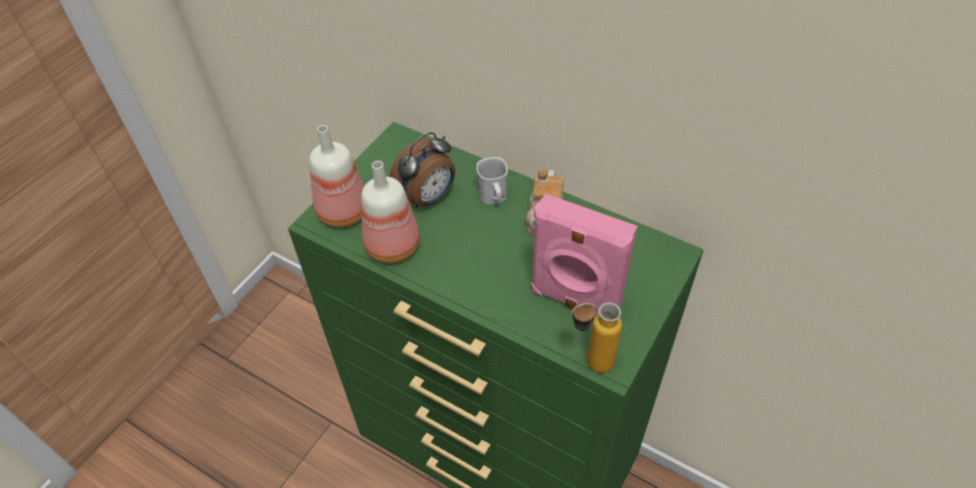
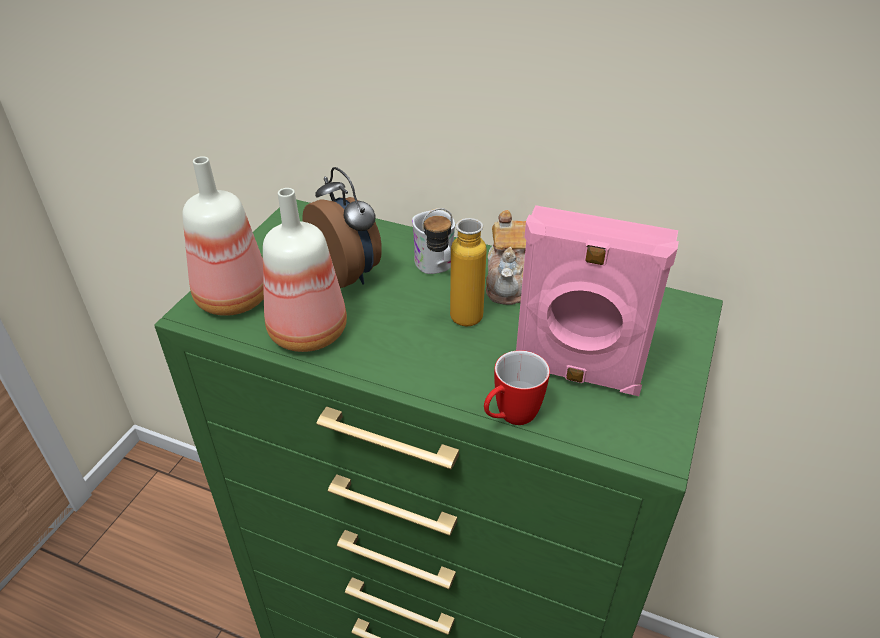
camera: 10 degrees left, 10 degrees down
alarm clock [389,132,455,209] -> alarm clock turned 75 degrees counterclockwise [302,167,382,288]
bottle [571,303,622,373] -> bottle moved to [422,208,487,326]
none -> mug [484,350,550,425]

